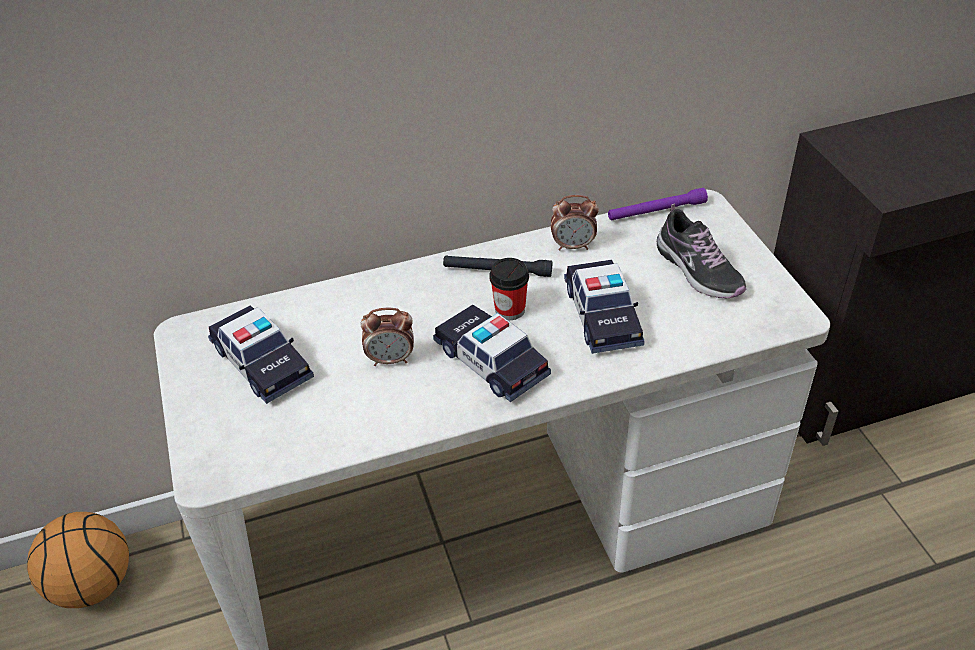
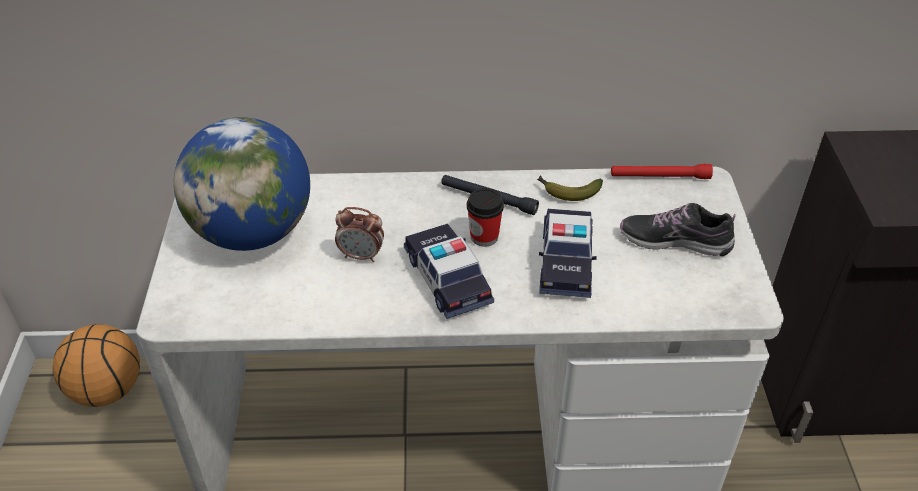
camera: 15 degrees right, 0 degrees up
toy car [208,306,314,404] -> globe [174,117,310,251]
alarm clock [551,195,599,251] -> banana [537,175,603,201]
purple flashlight [608,188,708,221] -> red flashlight [611,164,713,179]
shoe [657,204,746,298] -> shoe turned 120 degrees clockwise [620,203,736,256]

